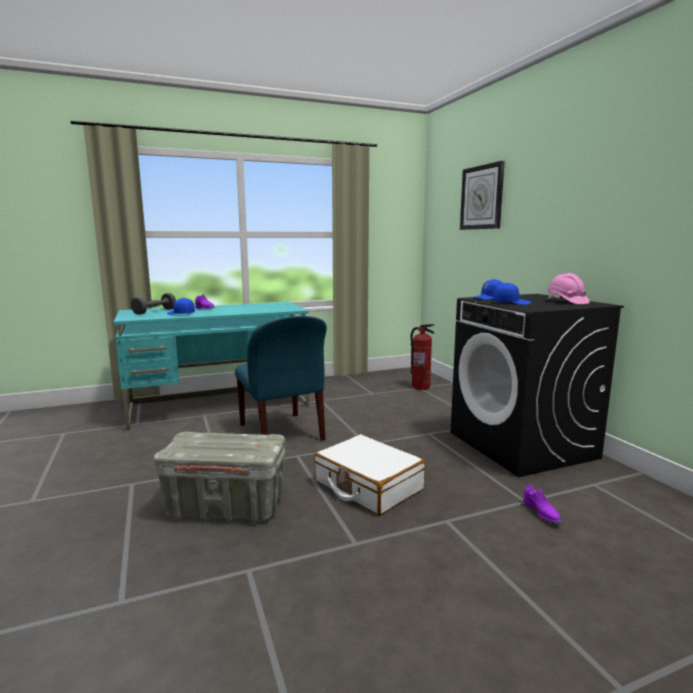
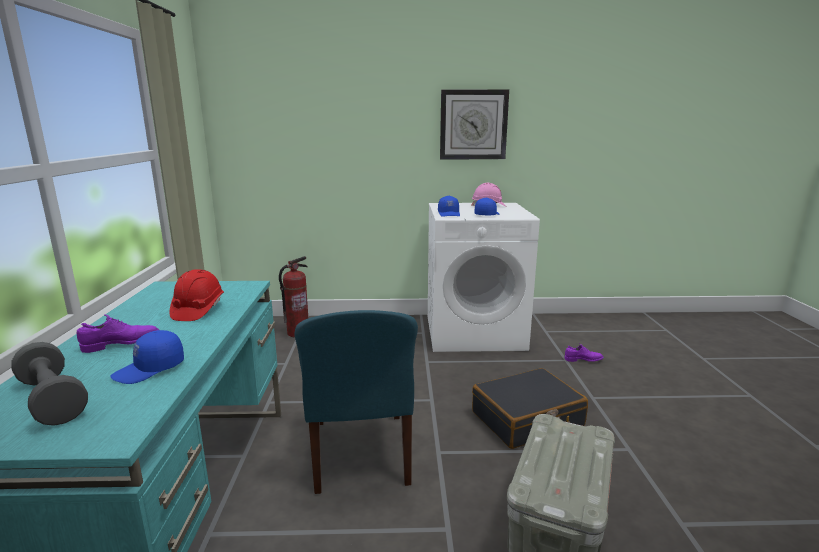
camera: 70 degrees left, 5 degrees up
blue chair [235,316,327,441] -> blue chair turned 90 degrees clockwise [294,310,418,494]
white suitcase [314,434,425,515] -> black suitcase [472,368,588,449]
black washing machine [450,294,624,477] -> white washing machine [428,203,540,352]
wall clock [460,161,505,230] -> wall clock moved to [440,89,509,159]
none -> red hard hat [170,269,224,321]

